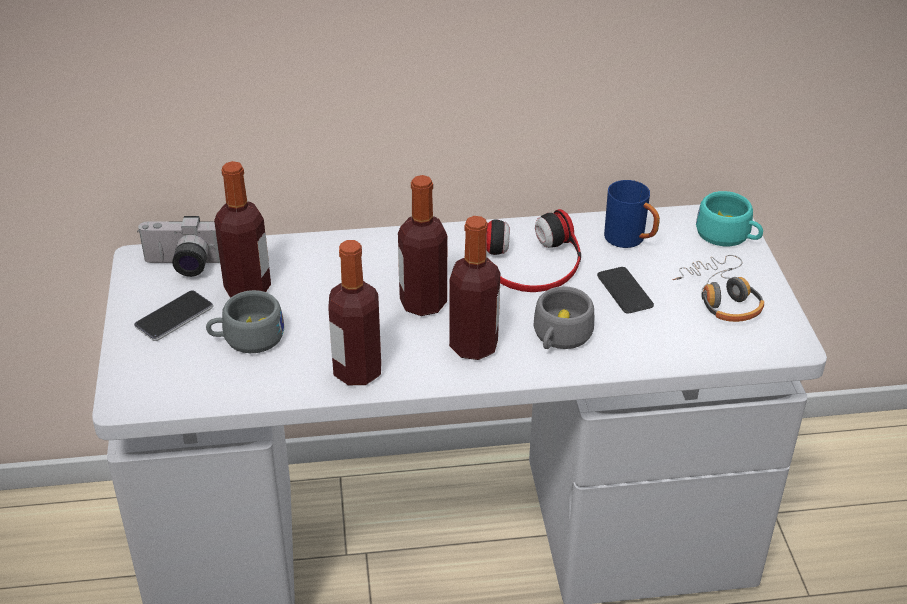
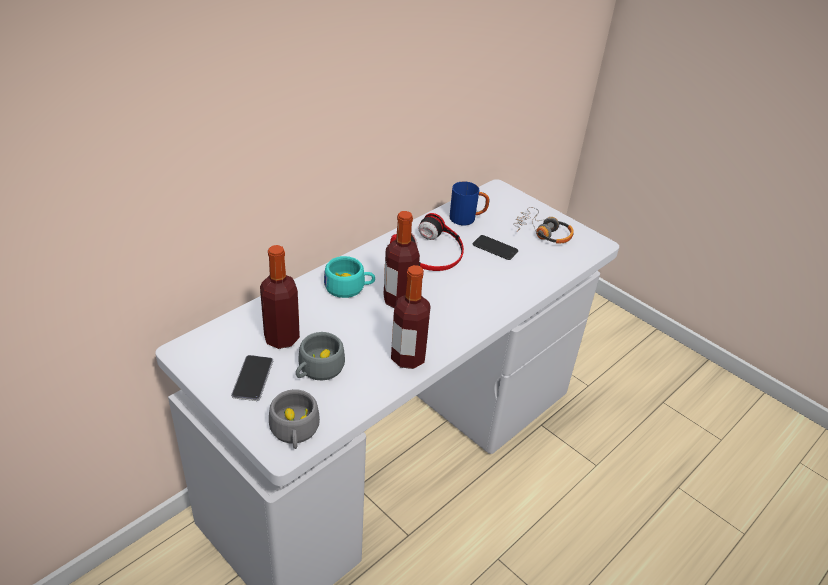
camera: 40 degrees left, 0 degrees up
camera [137,216,220,277] -> none
bottle [449,216,500,360] -> none
grey cup [533,286,594,349] -> grey cup moved to [269,389,320,449]
turquoise cup [696,191,763,246] -> turquoise cup moved to [324,256,375,298]

